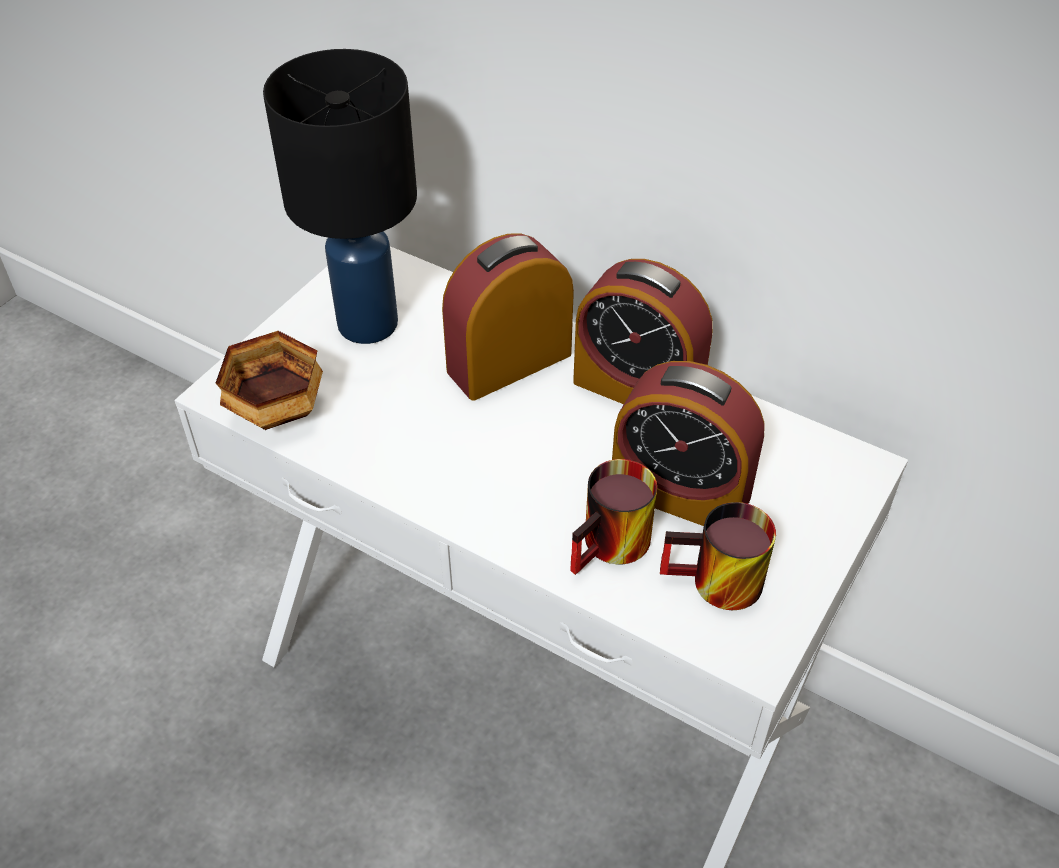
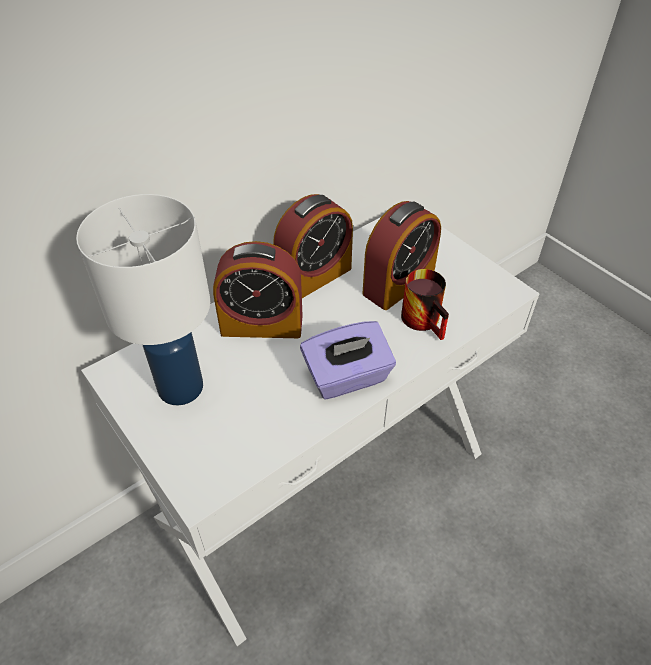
camera: 70 degrees left, 0 degrees up
bowl [216,331,323,430] -> none
black table lamp [263,49,417,344] -> white table lamp [76,194,210,405]
alarm clock [442,233,574,401] -> alarm clock turned 75 degrees counterclockwise [213,241,303,338]
mug [660,502,776,610] -> none
none -> purple tissue box [300,321,396,400]

